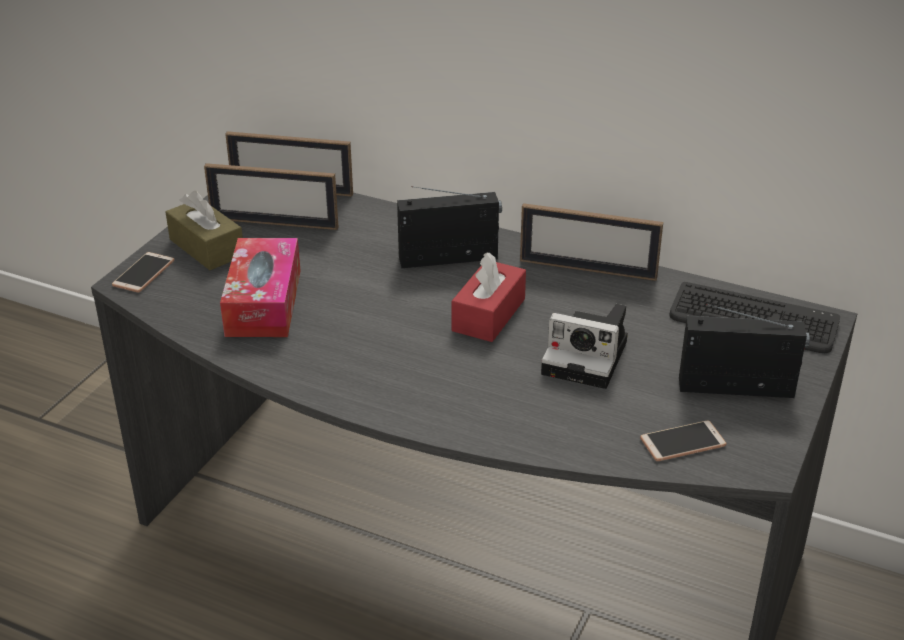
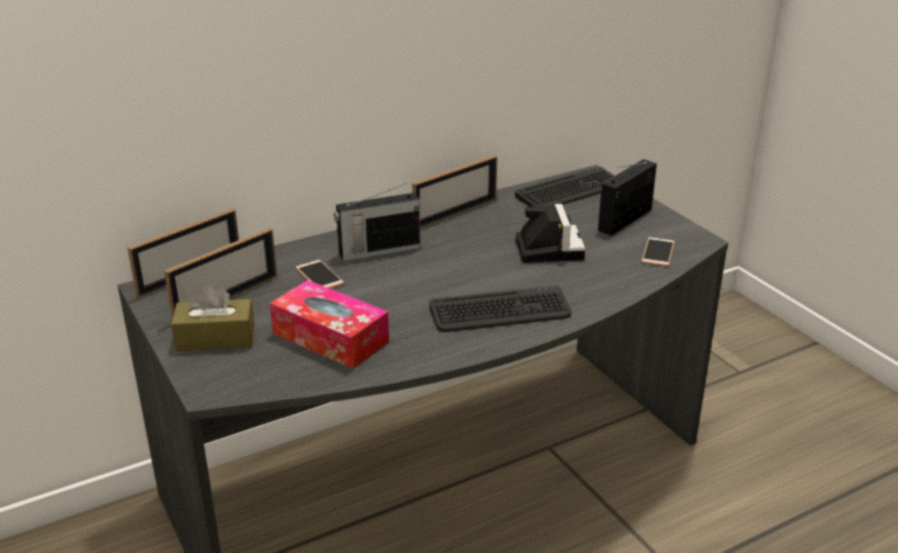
camera: 55 degrees left, 5 degrees down
phone [112,252,174,292] -> phone moved to [296,260,344,289]
radio [397,186,502,268] -> radio turned 135 degrees counterclockwise [334,183,420,261]
red tissue box [451,252,526,342] -> none
camera [541,304,628,389] -> camera turned 60 degrees counterclockwise [515,204,585,263]
none -> keyboard [429,286,571,332]

